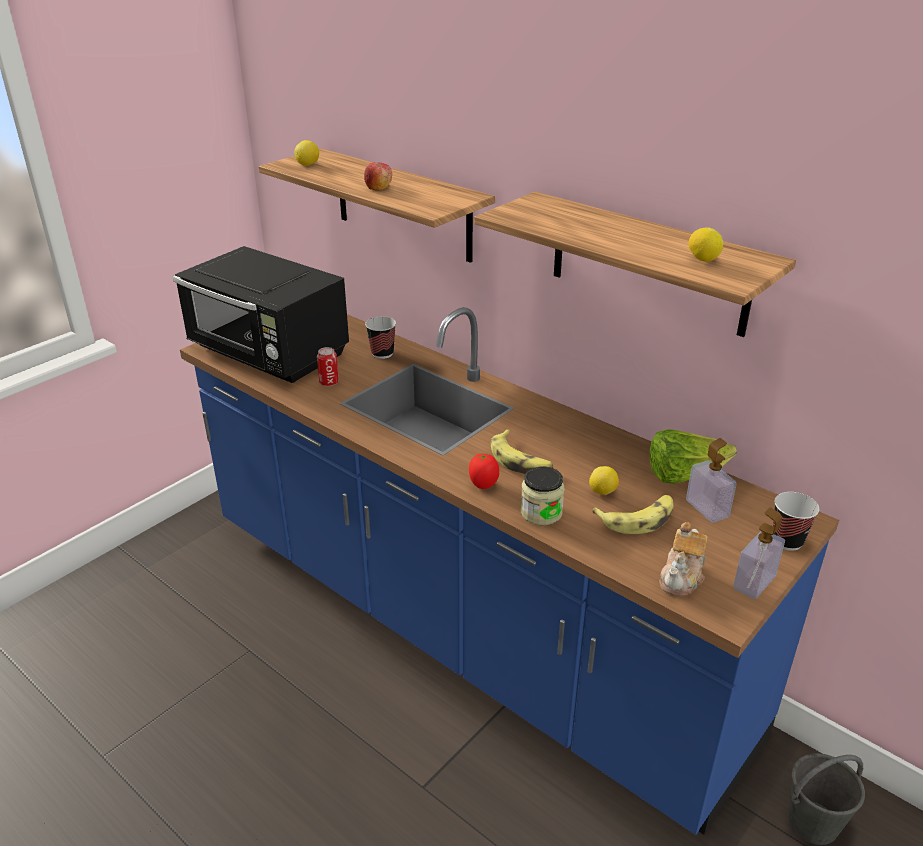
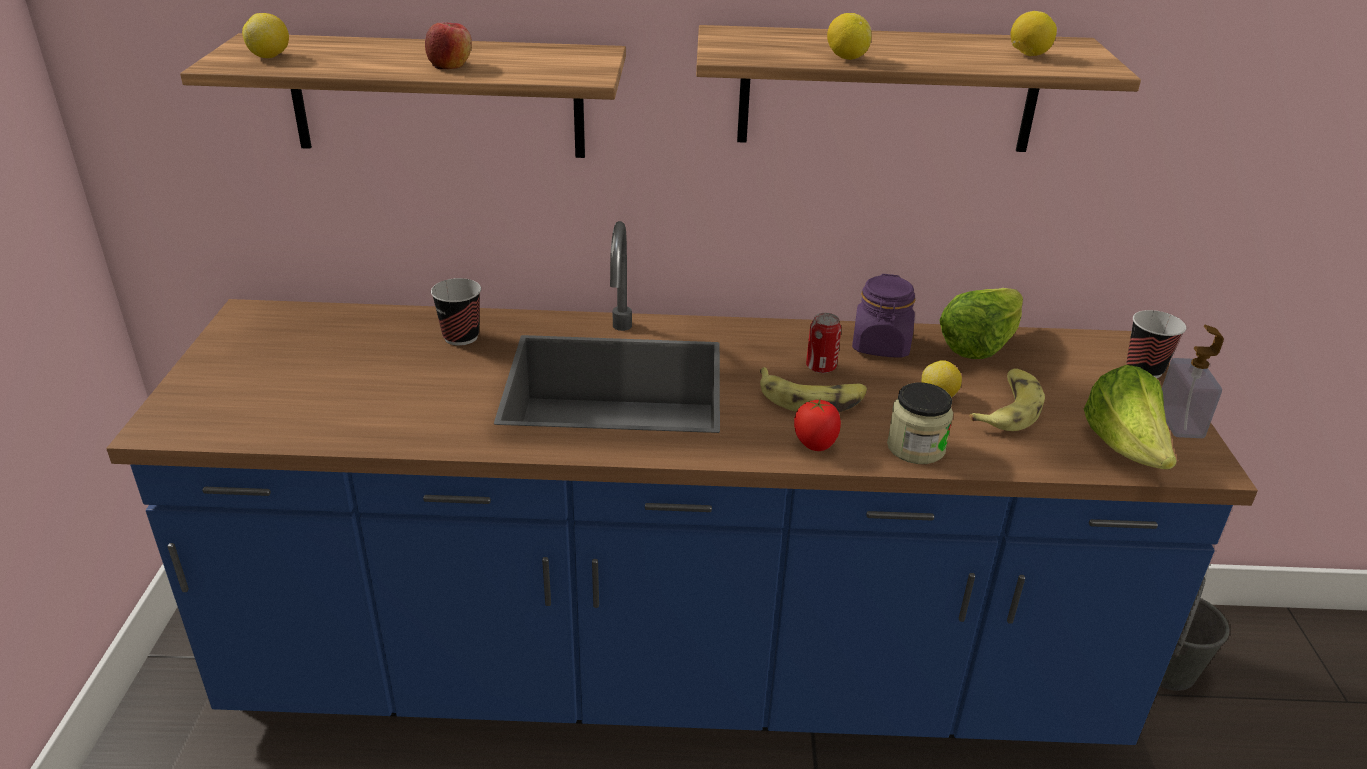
camera: 40 degrees left, 0 degrees up
black microwave [173,246,349,383] -> none
can [317,347,339,386] -> can moved to [806,313,841,373]
teapot [659,522,708,597] -> lettuce [1084,365,1177,469]
soap dispenser [686,438,737,523] -> none
none -> lemon [827,13,871,60]
none -> purple jar [852,274,915,358]

